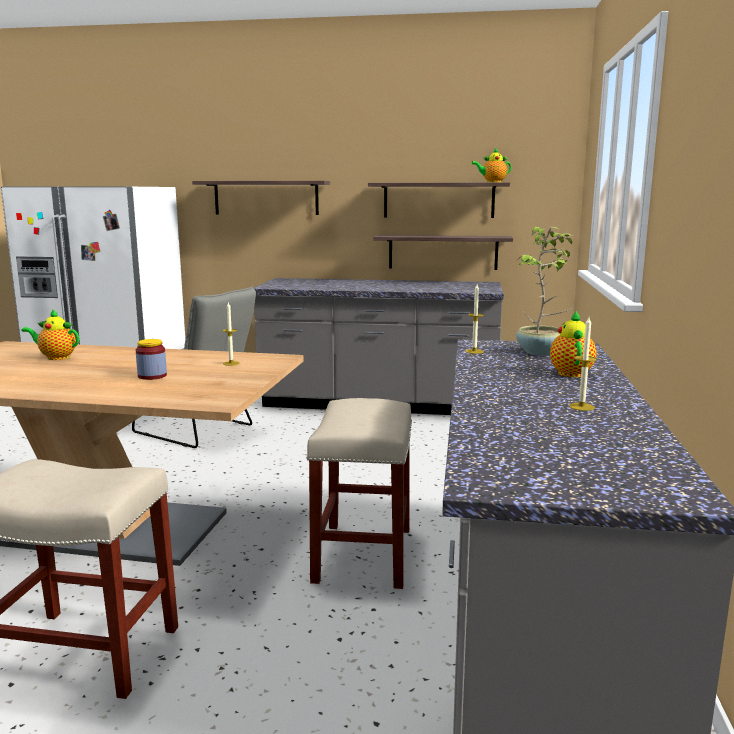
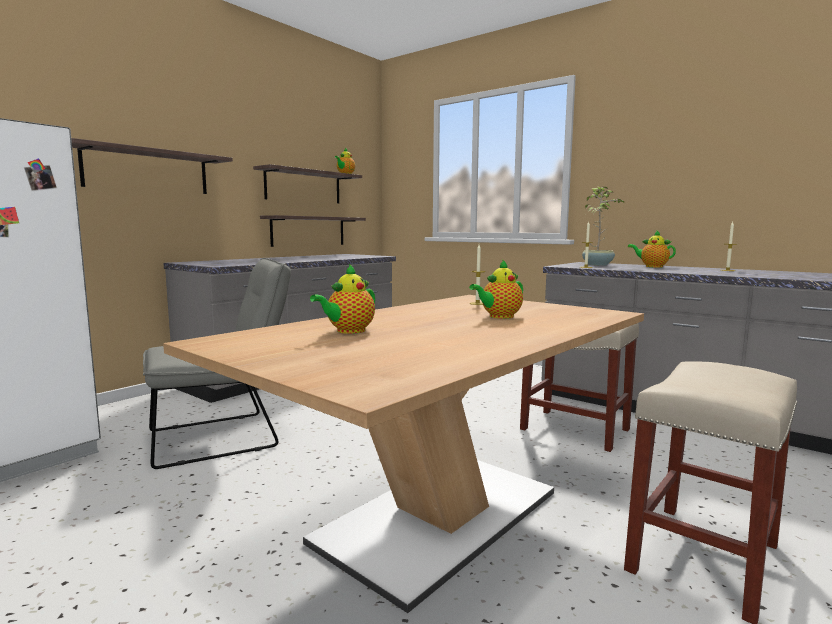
camera: 60 degrees left, 5 degrees down
jar [136,339,167,380] -> teapot [469,259,523,319]

